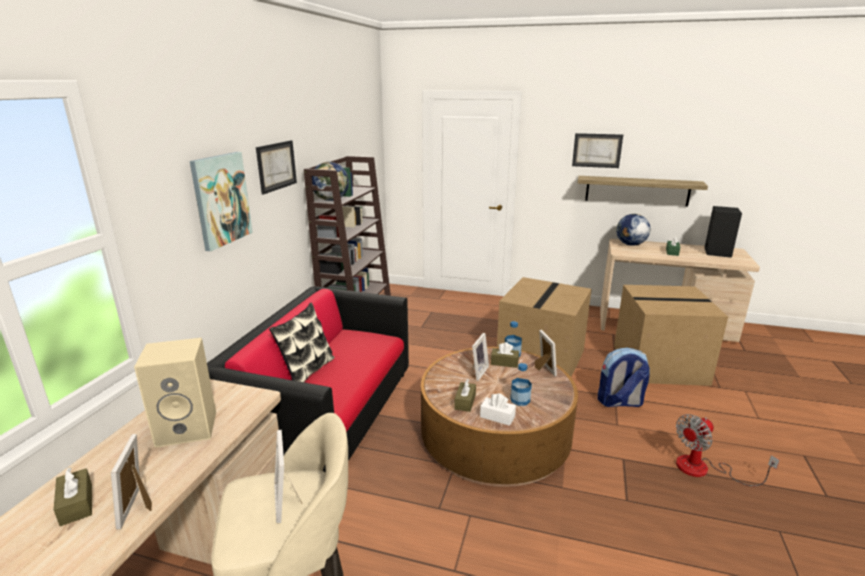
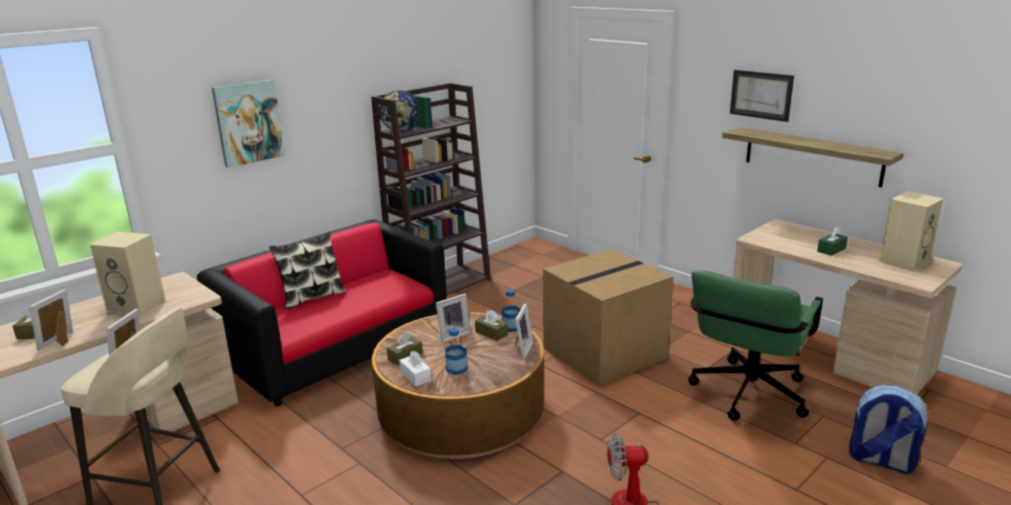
camera: 30 degrees right, 0 degrees up
picture [256,140,297,195] -> none
backpack [598,347,650,407] -> backpack moved to [849,385,927,474]
cardboard box [614,285,728,386] -> green office chair [688,270,823,421]
globe [616,214,650,246] -> none
black speaker [704,206,742,258] -> beige speaker [879,191,943,272]

